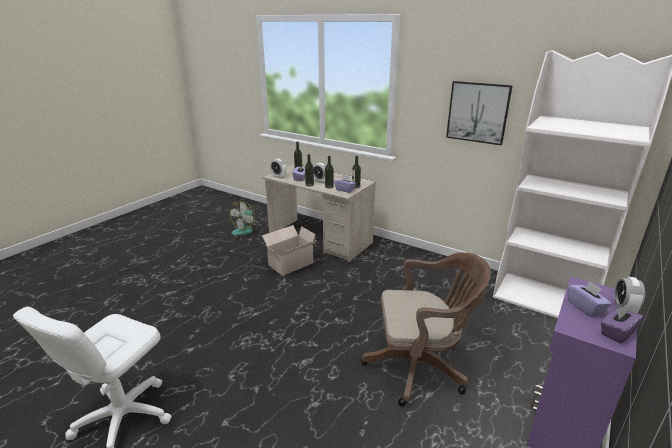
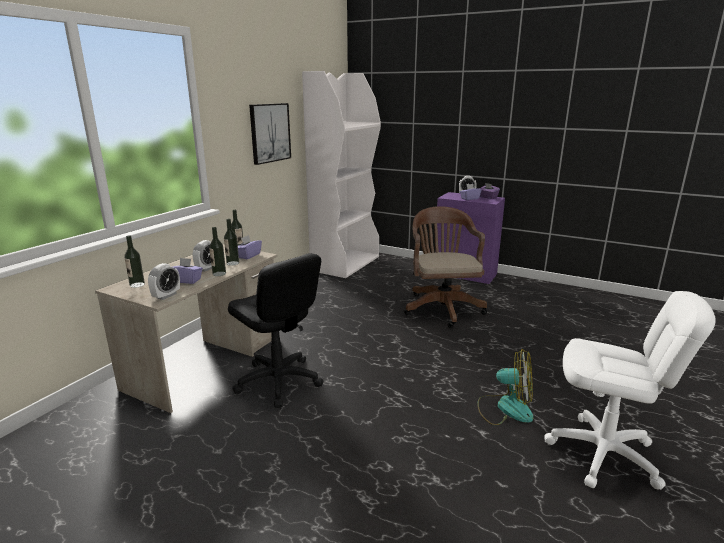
camera: 95 degrees left, 5 degrees down
fan [230,201,258,235] -> fan moved to [477,349,534,425]
cardboard box [261,225,317,276] -> black office chair [228,253,323,408]

